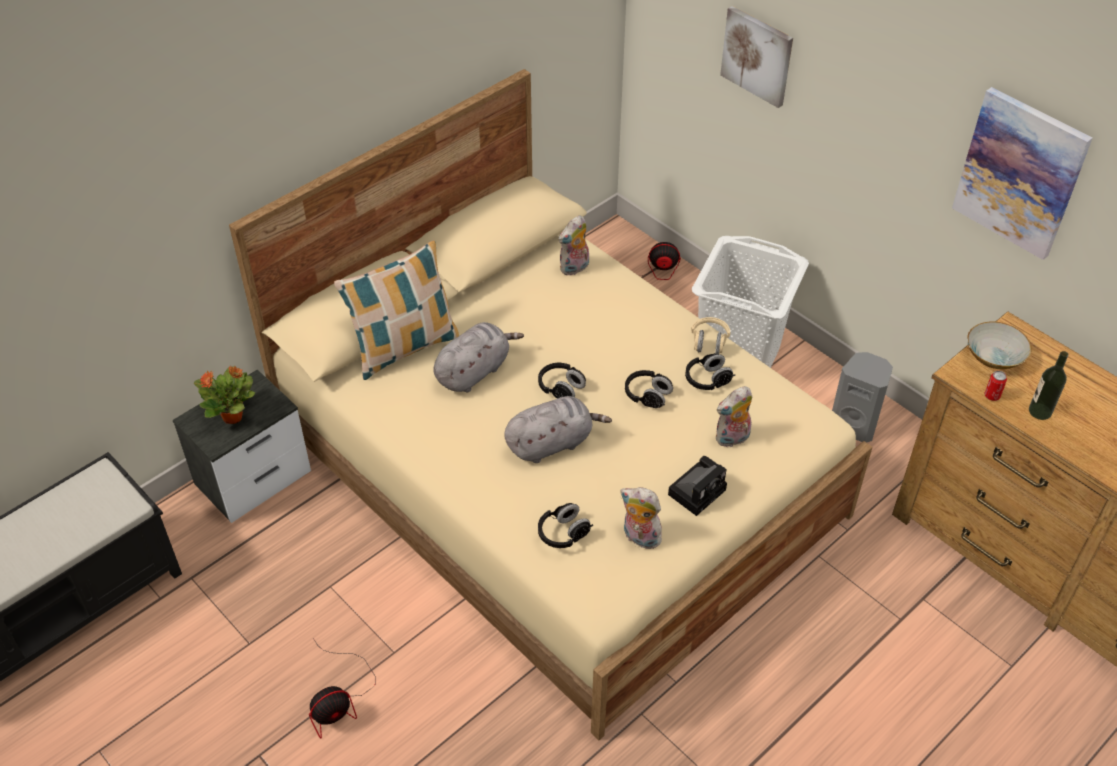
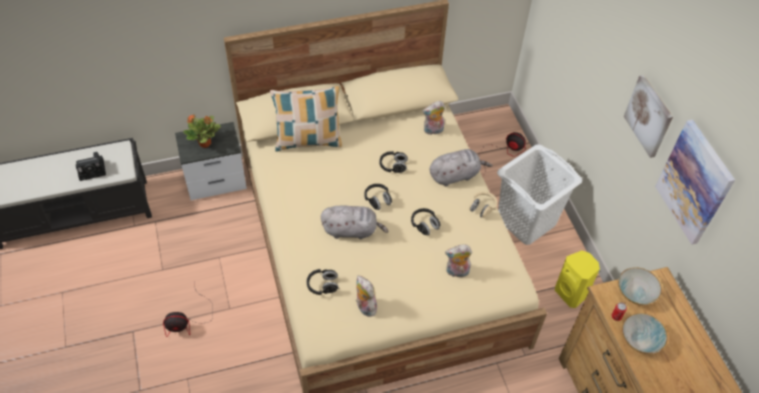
camera: 25 degrees right, 5 degrees up
grey plush toy [433,322,524,393] -> grey plush toy moved to [430,149,493,186]
camera [668,456,727,516] -> camera moved to [76,152,106,181]
black headphones [685,353,735,390] -> black headphones moved to [379,151,408,173]
picture [720,6,793,108] -> picture moved to [624,75,673,158]
grey speaker [832,352,893,443] -> yellow speaker [555,250,600,308]
bottle [1029,351,1068,420] -> bowl [622,313,668,354]

